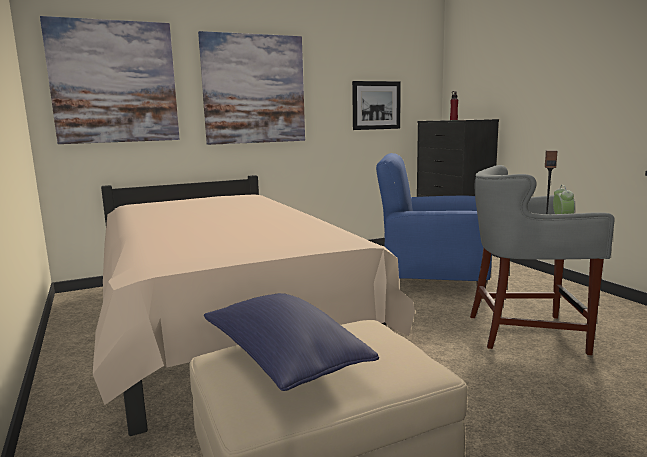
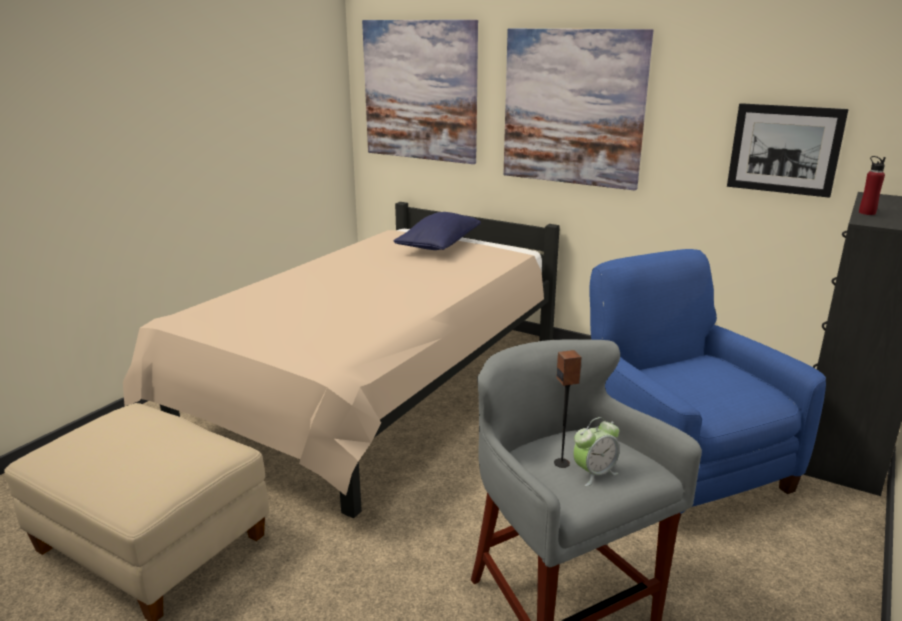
camera: 55 degrees right, 10 degrees up
blue pillow [204,293,379,391] -> blue pillow moved to [393,212,481,250]

